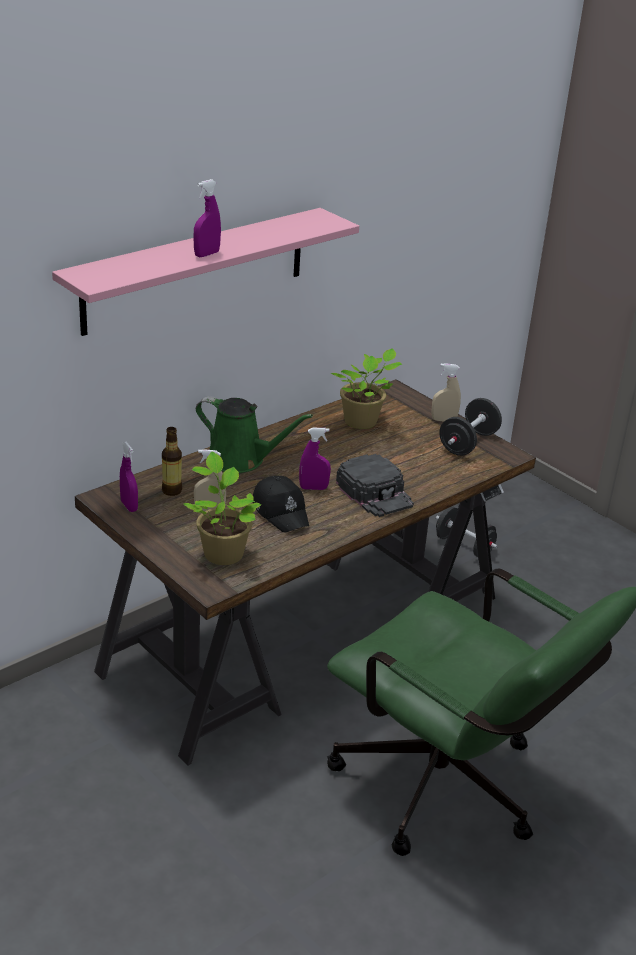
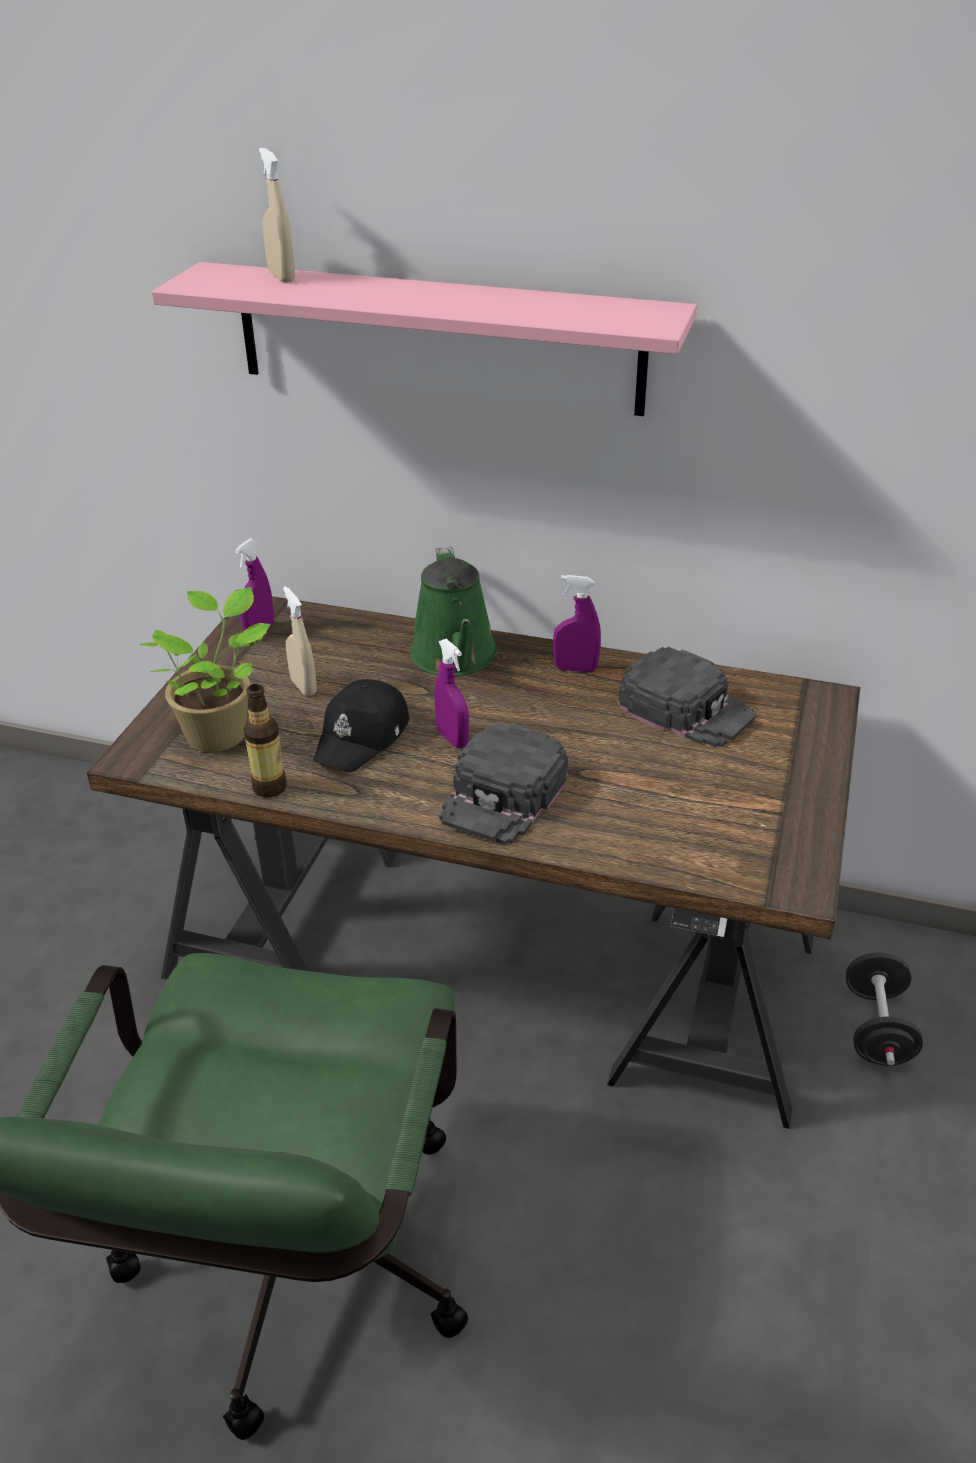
camera: 60 degrees right, 5 degrees up
bottle [162,427,182,496] -> bottle moved to [243,684,286,798]
purple spray bottle [193,179,221,257] -> purple spray bottle moved to [553,575,601,672]
potted plant [330,348,402,429] -> black cap [618,647,756,748]
beige spray bottle [432,363,461,421] -> beige spray bottle moved to [259,148,295,283]
black dumbbell [439,398,502,456] -> none

